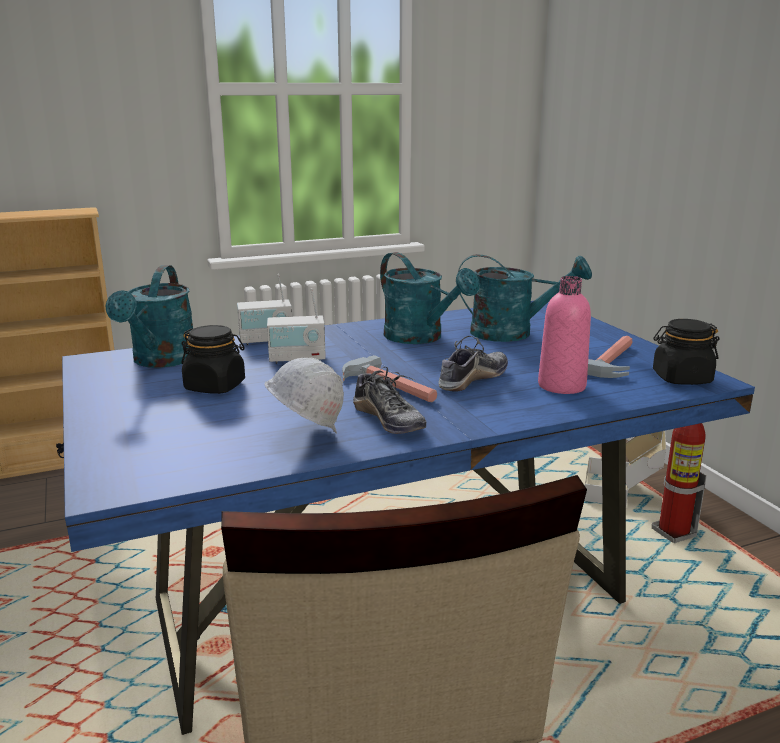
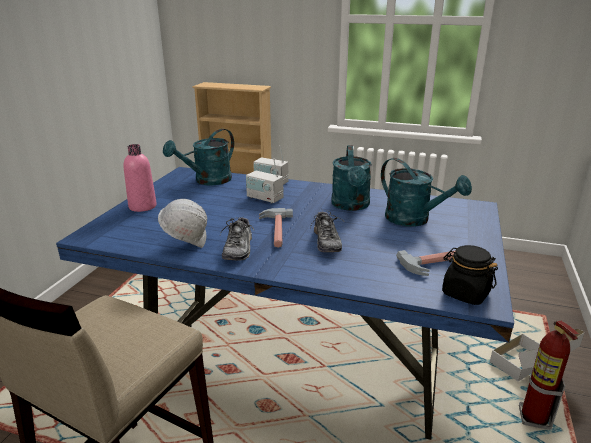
camera: 40 degrees right, 5 degrees up
black jar [181,325,245,394] -> none
shoe [438,336,508,391] -> shoe turned 90 degrees clockwise [310,208,345,252]
pink bottle [538,276,591,394] -> pink bottle moved to [123,144,157,212]

